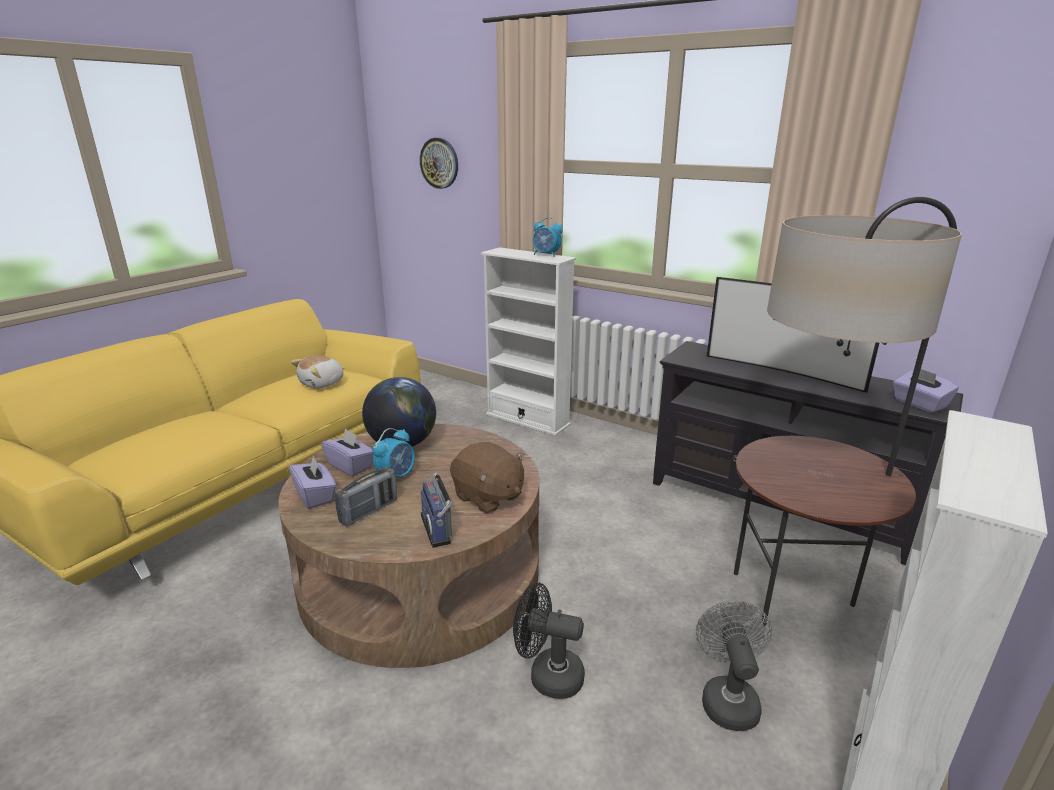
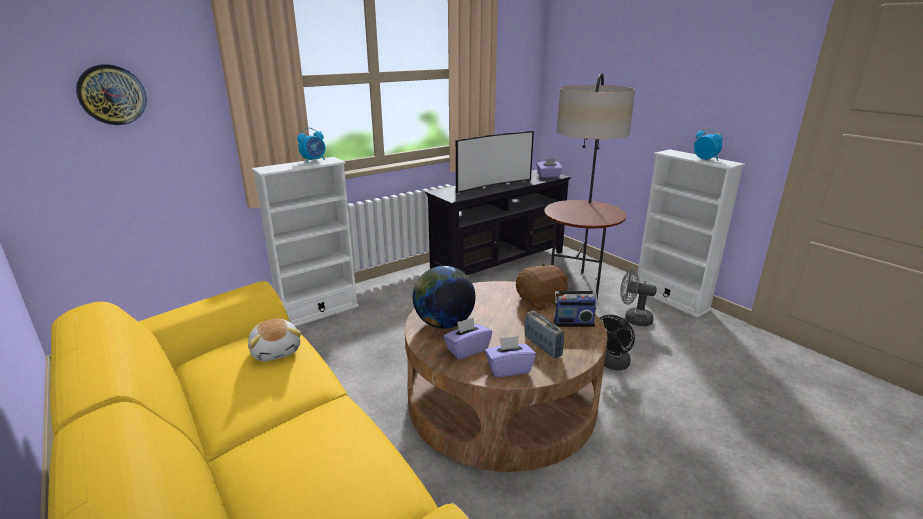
camera: 70 degrees left, 0 degrees up
alarm clock [372,428,415,477] -> alarm clock moved to [694,128,723,161]

